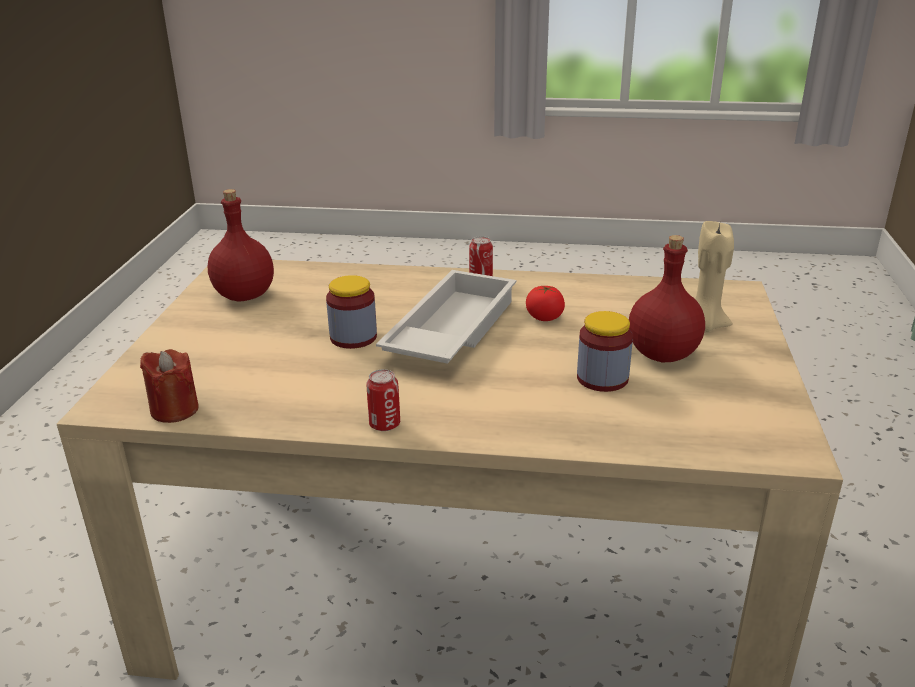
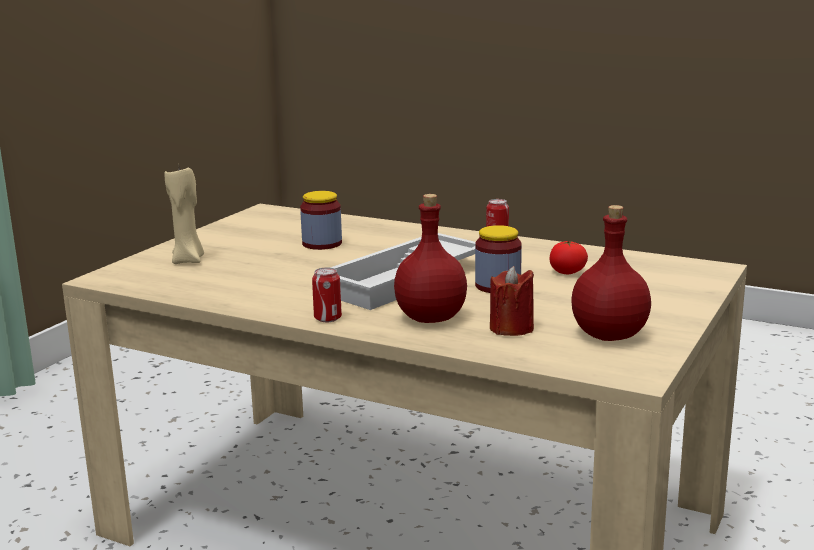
camera: 160 degrees left, 10 degrees down
red candle [140,349,199,423] -> red candle moved to [490,266,534,336]
tomato [526,286,565,321] -> tomato moved to [549,241,588,274]
red bottle [629,235,705,362] -> red bottle moved to [394,194,467,323]

